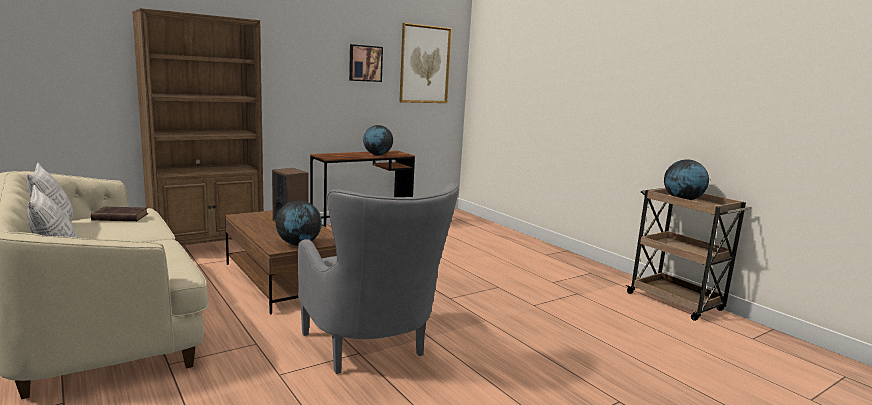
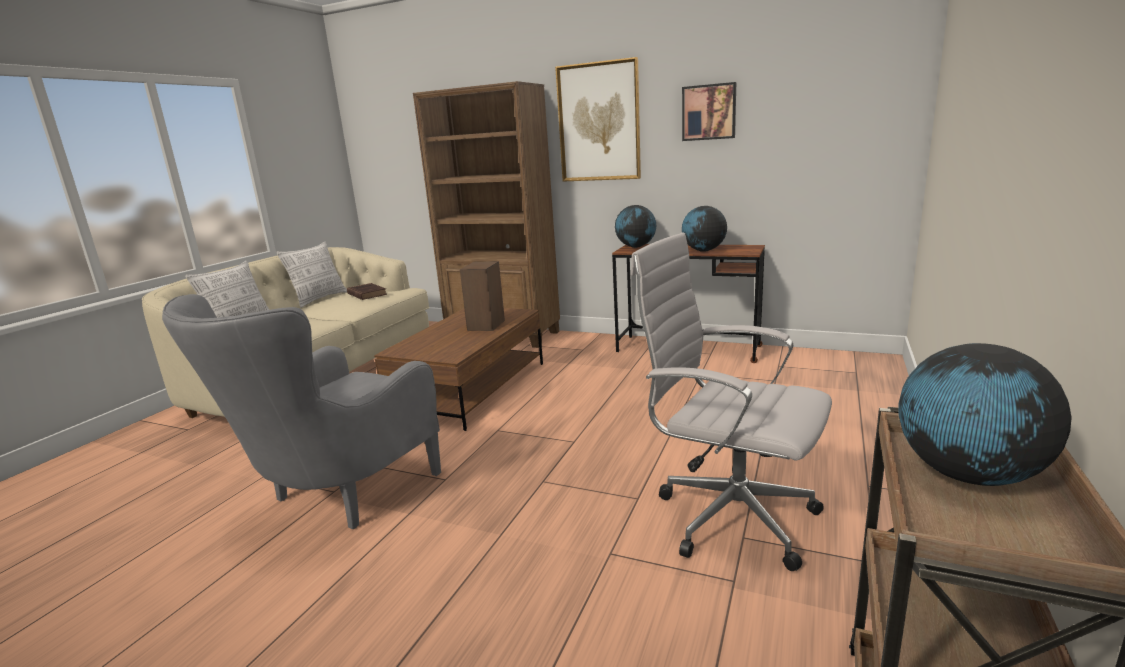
camera: 60 degrees right, 5 degrees up
globe [275,200,322,246] -> globe moved to [615,205,656,248]
picture [399,23,452,103] -> picture moved to [555,57,641,182]
none -> white office chair [630,233,832,571]

